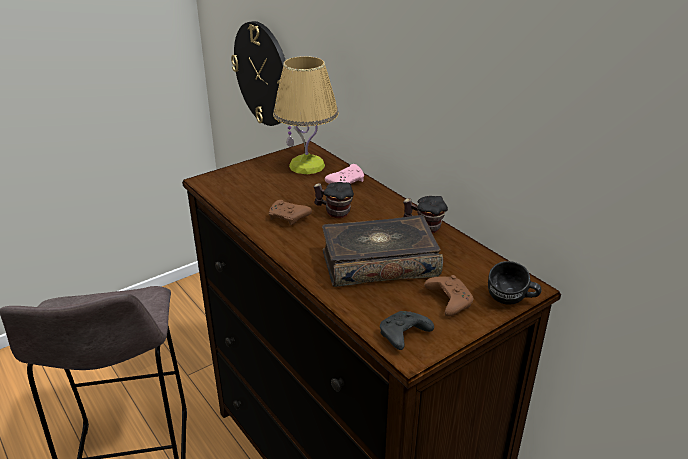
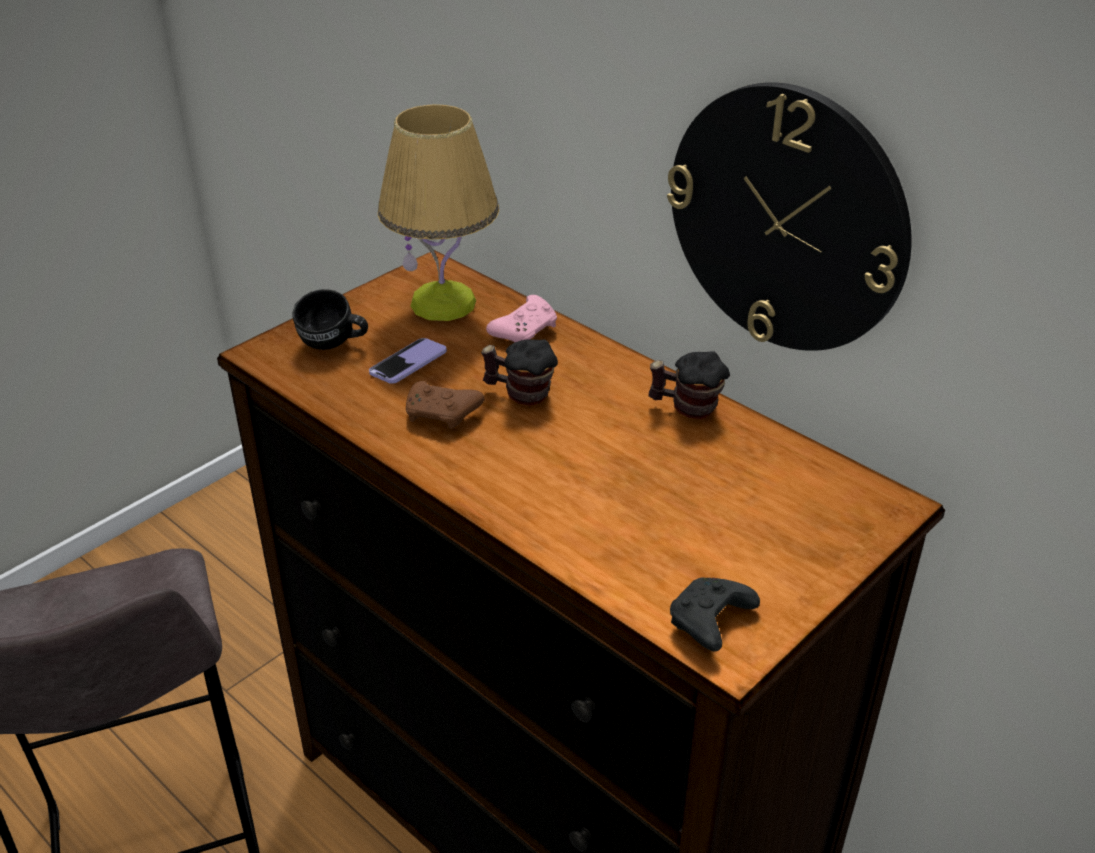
camera: 10 degrees left, 5 degrees up
wall clock [231,21,285,126] -> wall clock moved to [667,82,911,351]
book [322,215,443,287] -> none
brown game controller [424,275,473,317] -> none
black mug [488,261,541,305] -> black mug moved to [293,289,368,350]
none -> phone [369,338,447,384]

